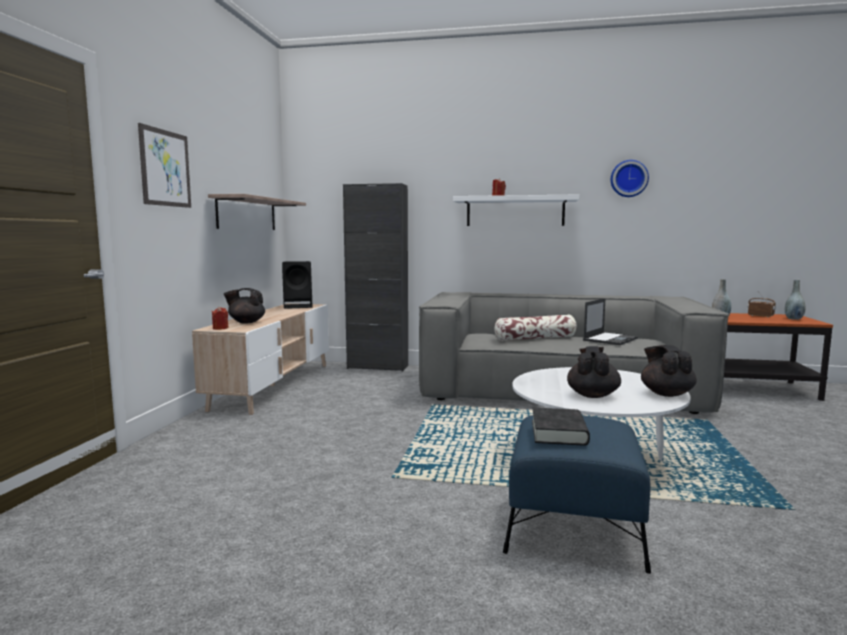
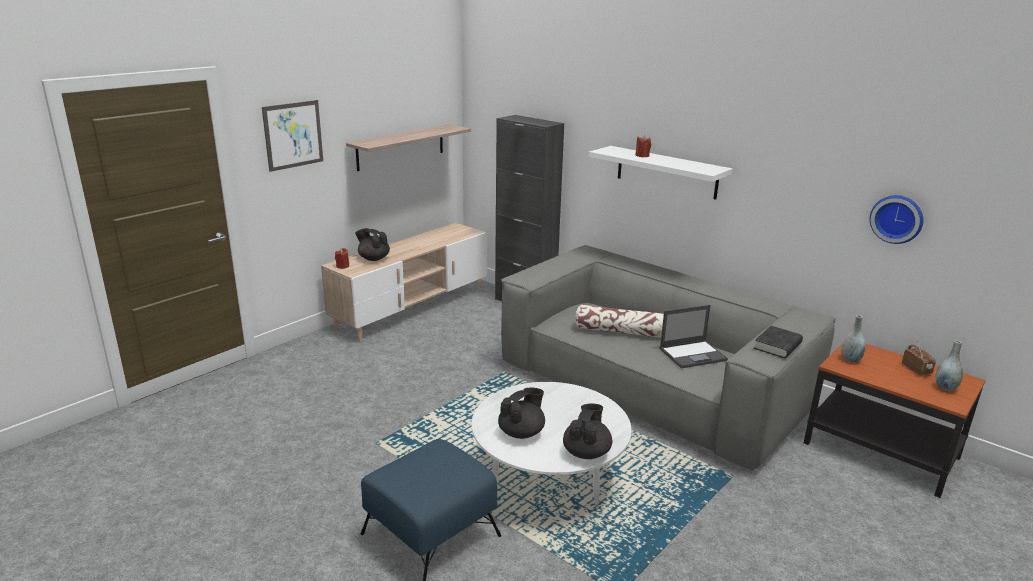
camera: 30 degrees right, 15 degrees up
black speaker [282,261,313,309] -> none
black book [532,408,590,446] -> black book moved to [754,326,803,358]
wall clock [611,160,649,197] -> wall clock moved to [870,195,924,244]

